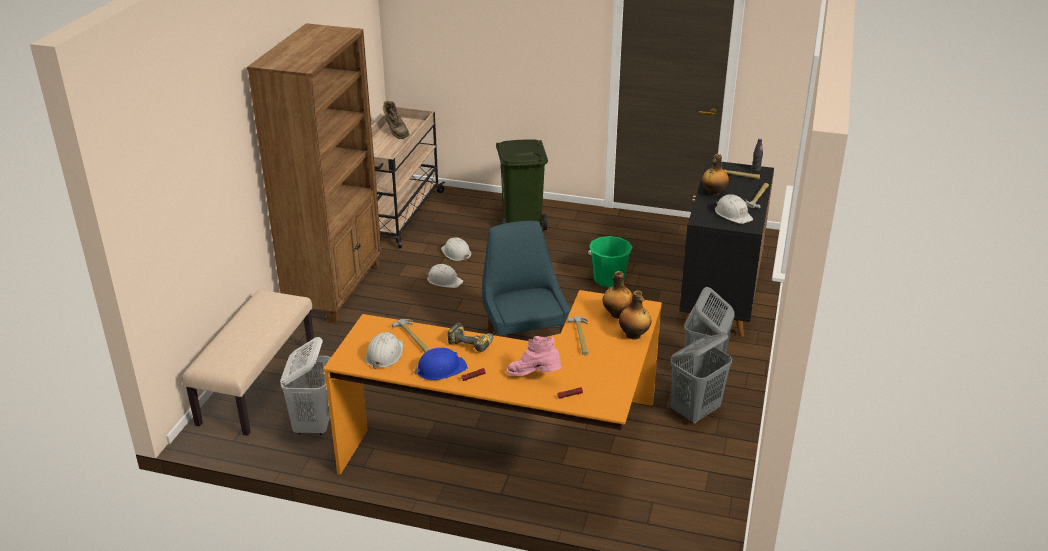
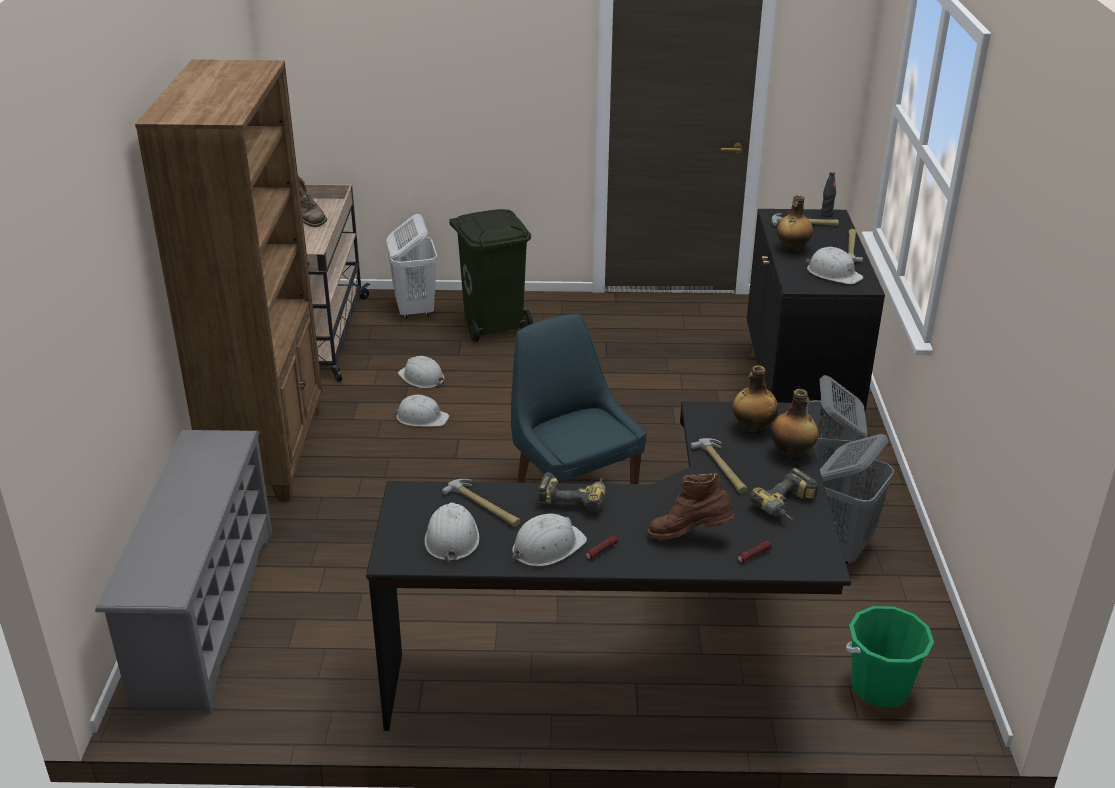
camera: 15 degrees left, 0 degrees up
beige bench [182,290,314,436] -> grey shoe rack [95,430,272,713]
white laundry basket [280,337,331,435] -> white laundry basket moved to [386,214,437,319]
orange desk [323,290,662,475] -> black desk [366,401,851,731]
blue hard hat [414,348,468,380] -> white hard hat [512,514,587,566]
pink boot [507,336,562,376] -> brown boot [648,473,735,540]
green bucket [588,236,632,287] -> green bucket moved to [846,606,934,707]
none -> power drill [749,468,818,520]

